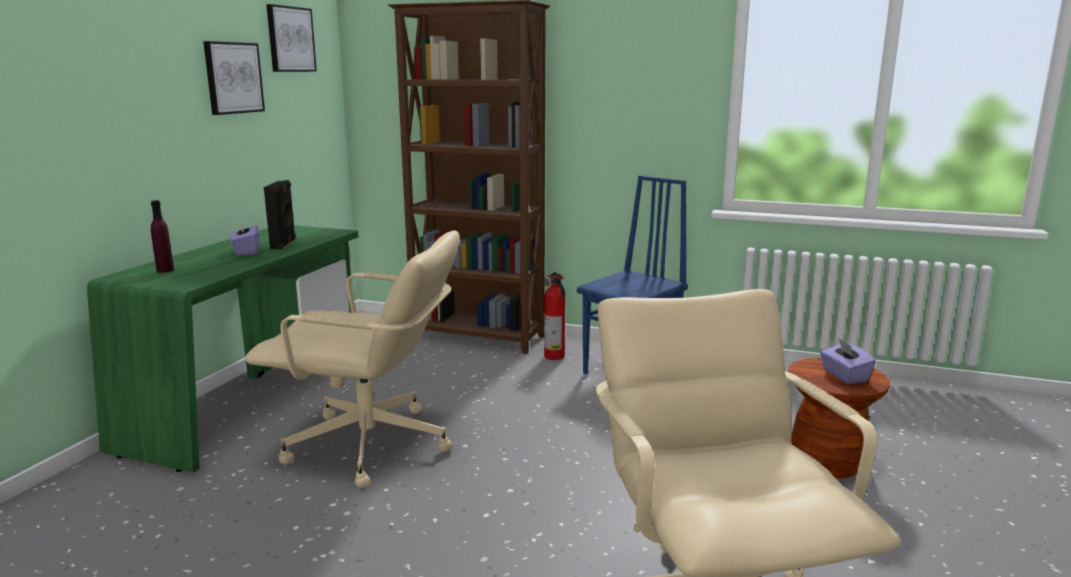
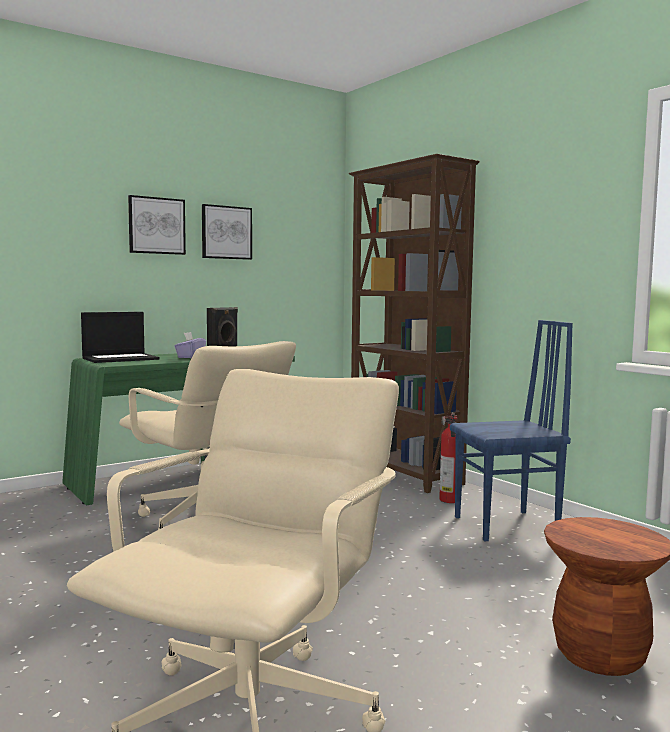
camera: 35 degrees right, 10 degrees down
purple bottle [151,200,174,273] -> laptop [81,312,159,363]
picture [266,4,317,72] -> picture moved to [128,195,186,255]
purple tissue box [820,338,876,384] -> none

